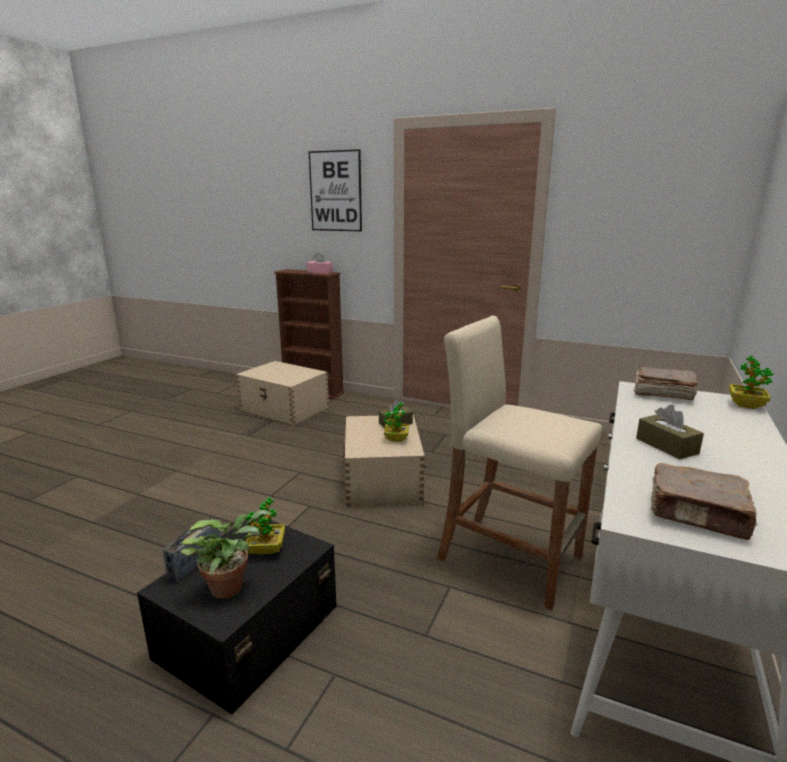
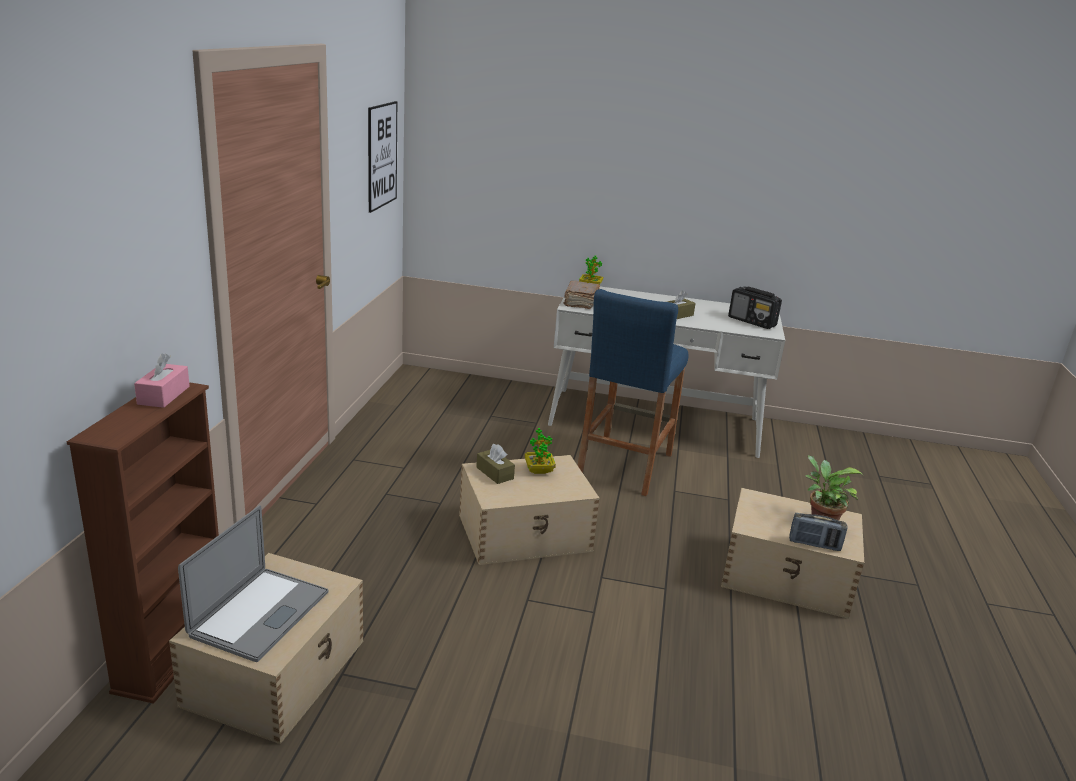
camera: 105 degrees left, 5 degrees up
black storage box [137,519,337,714] -> beige storage box [721,488,864,619]
potted plant [245,497,285,554] -> none
picture [309,149,362,231] -> picture moved to [368,101,397,213]
beige stool [436,315,602,610] -> blue stool [578,289,688,496]
brown book [651,463,758,540] -> radio [728,286,782,329]
none -> laptop [178,505,328,662]

